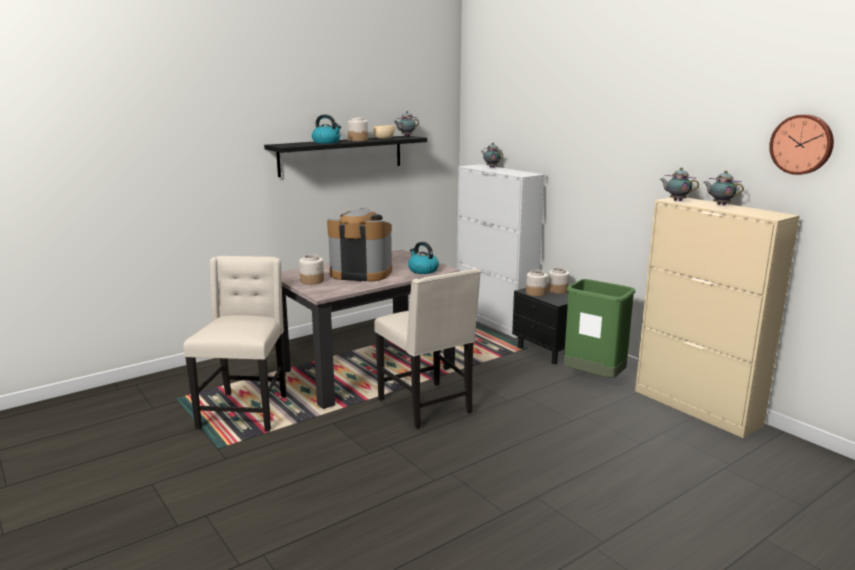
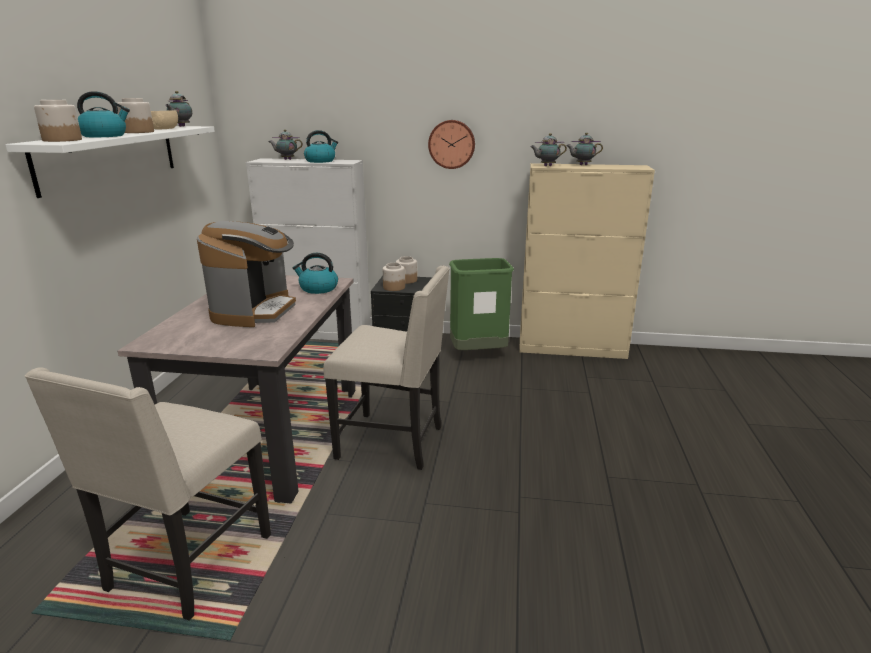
camera: 45 degrees left, 5 degrees up
beige chair [183,256,287,432] -> beige chair turned 120 degrees counterclockwise [25,367,271,621]
black shelf [264,136,427,177] -> white shelf [5,126,215,198]
jar [299,254,324,285] -> jar moved to [34,100,82,142]
coffee machine [327,209,392,281] -> coffee machine turned 135 degrees clockwise [197,221,296,327]
wall clock [769,114,834,175] -> wall clock moved to [428,120,475,169]
none -> kettle [304,130,338,163]

